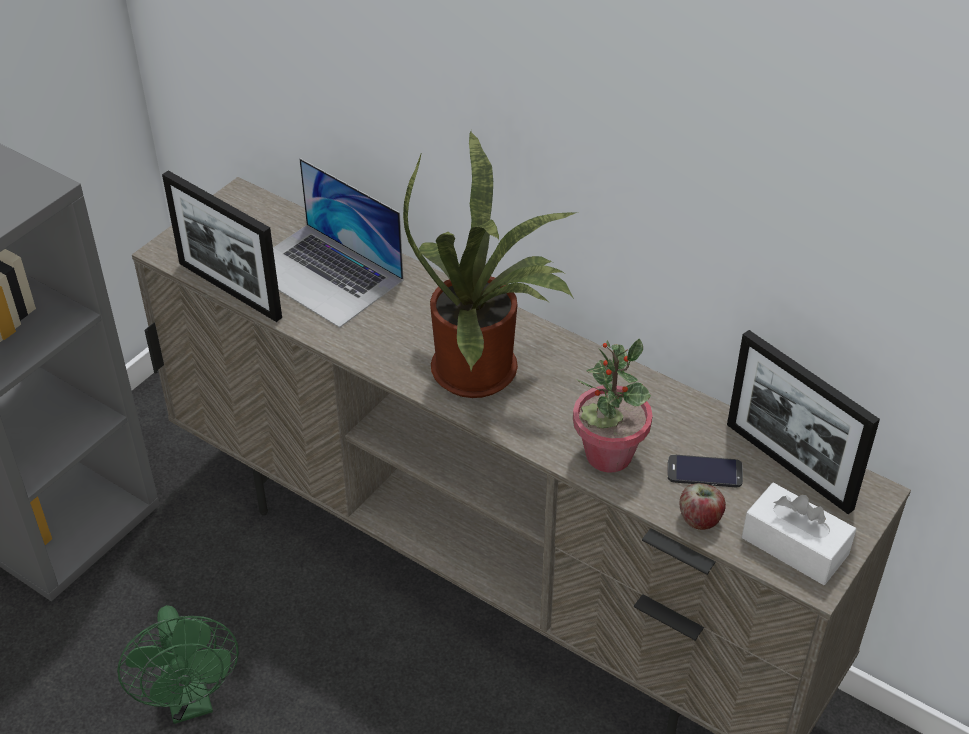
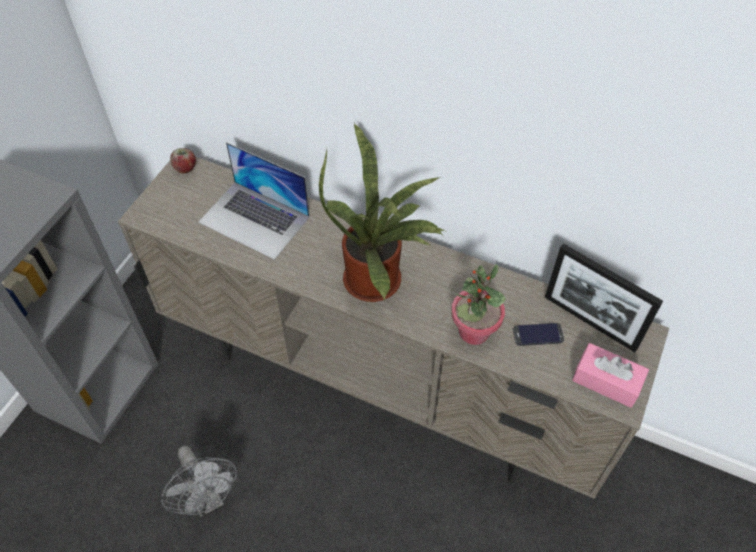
camera: 10 degrees left, 10 degrees up
green fan [117,605,239,724] -> grey fan [161,446,237,517]
picture frame [162,171,282,322] -> none
apple [679,483,726,530] -> apple moved to [170,148,196,173]
white tissue box [742,483,856,585] -> pink tissue box [572,343,649,408]

